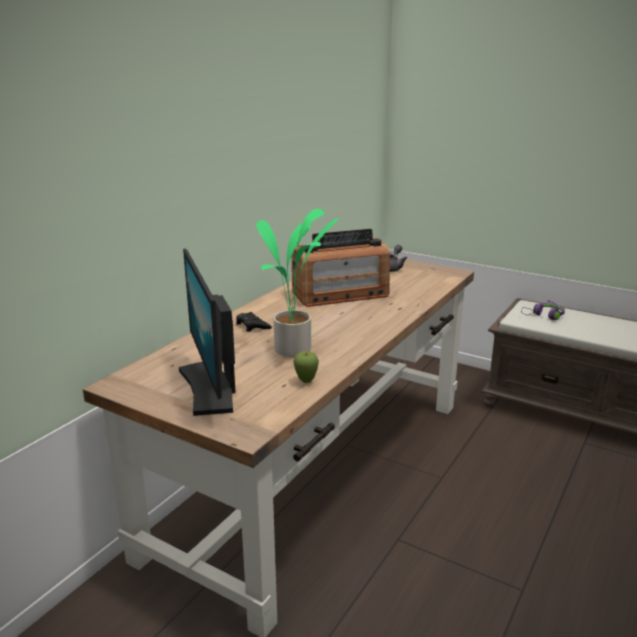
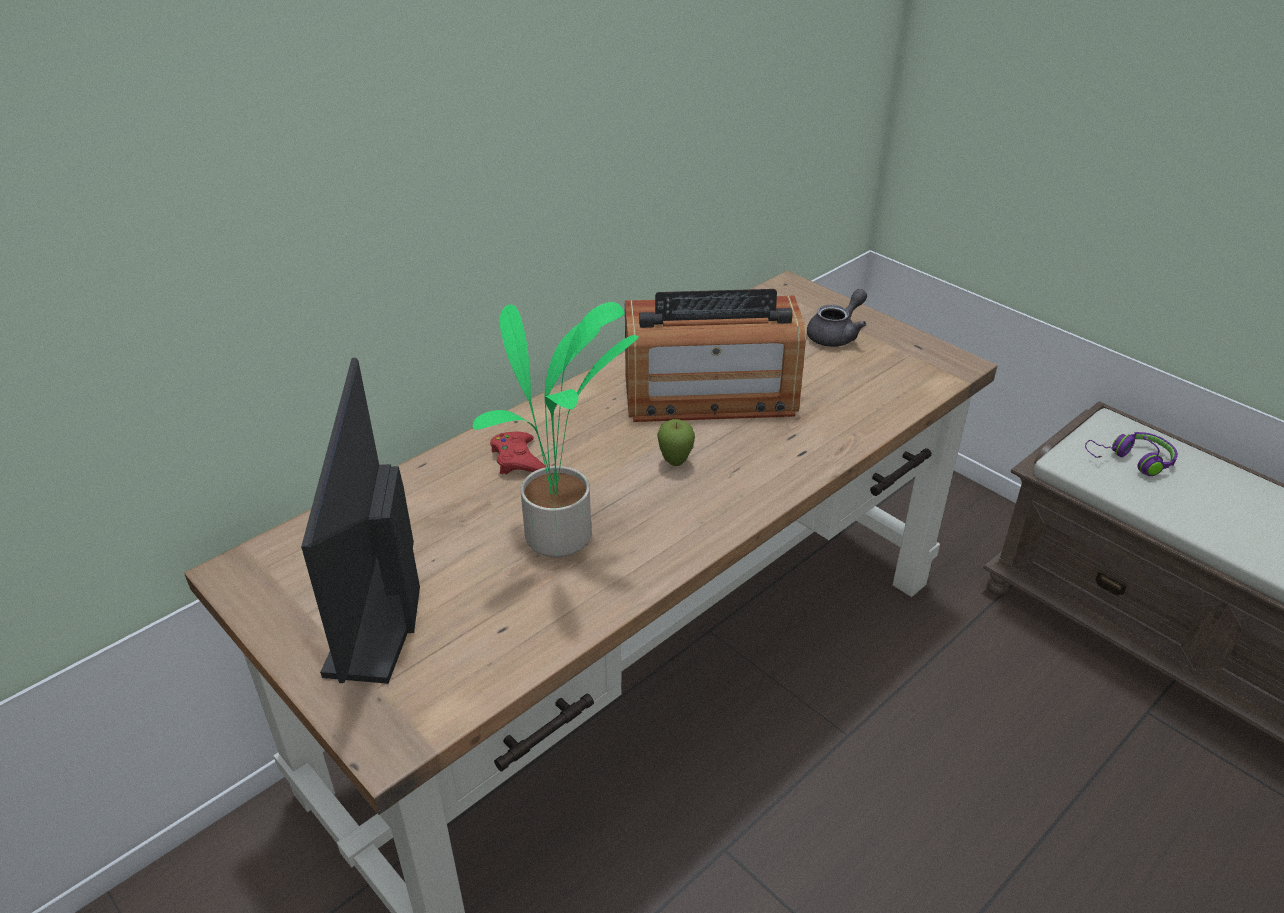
camera: 15 degrees right, 15 degrees up
black game controller [236,312,272,332] -> red game controller [490,432,545,474]
apple [294,351,319,383] -> apple moved to [657,419,695,466]

